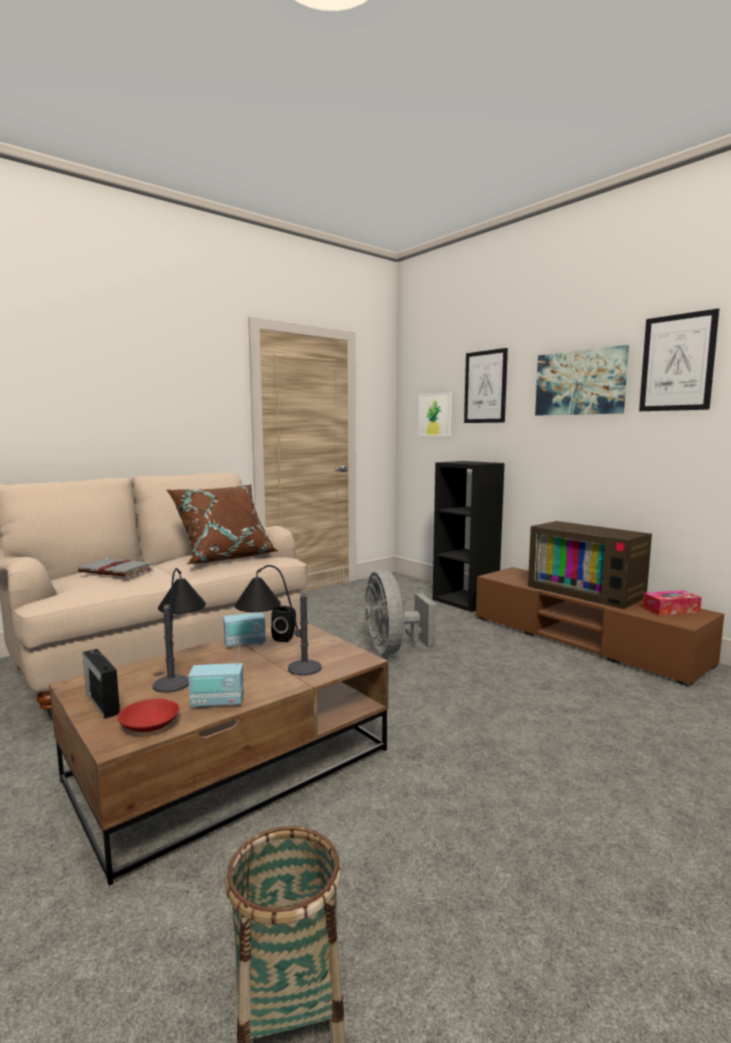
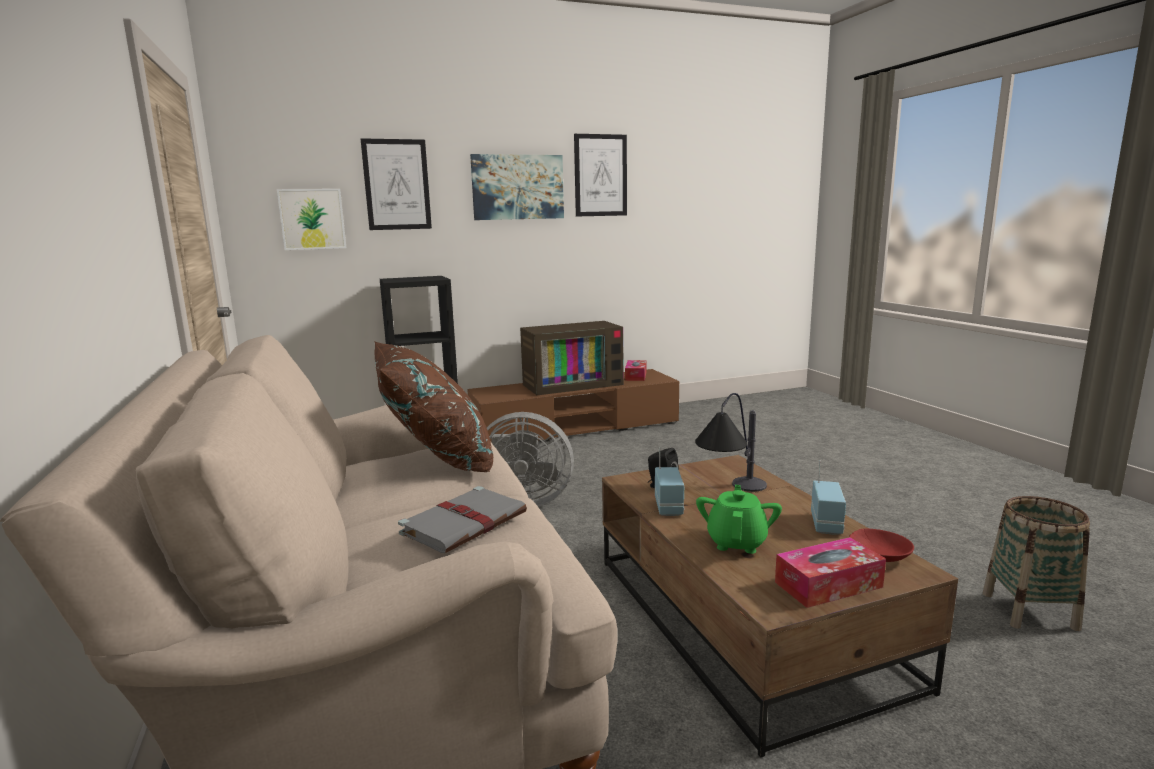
camera: 70 degrees left, 5 degrees up
radio [83,649,120,719] -> tissue box [775,537,886,608]
table lamp [152,568,206,693] -> green teapot [696,485,782,554]

